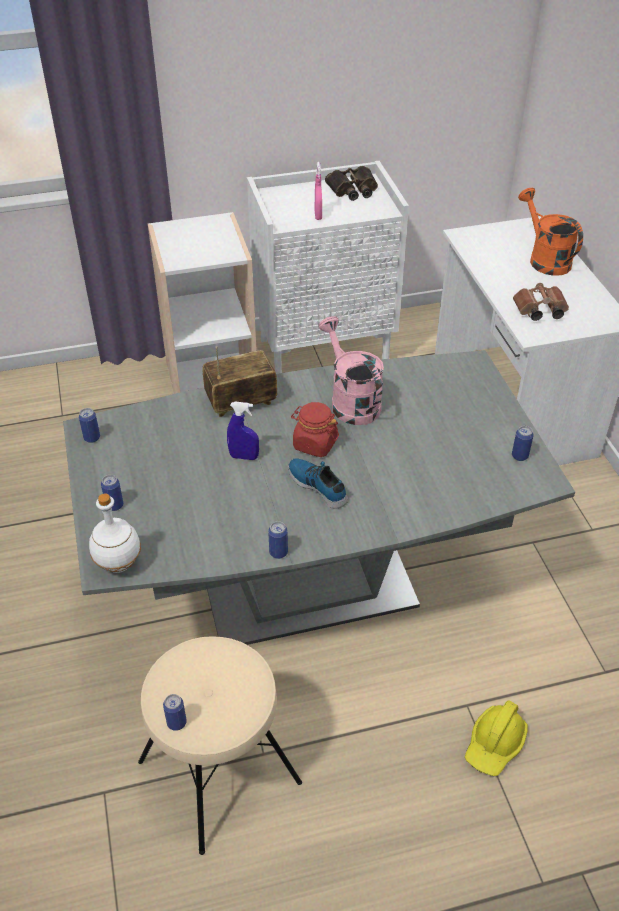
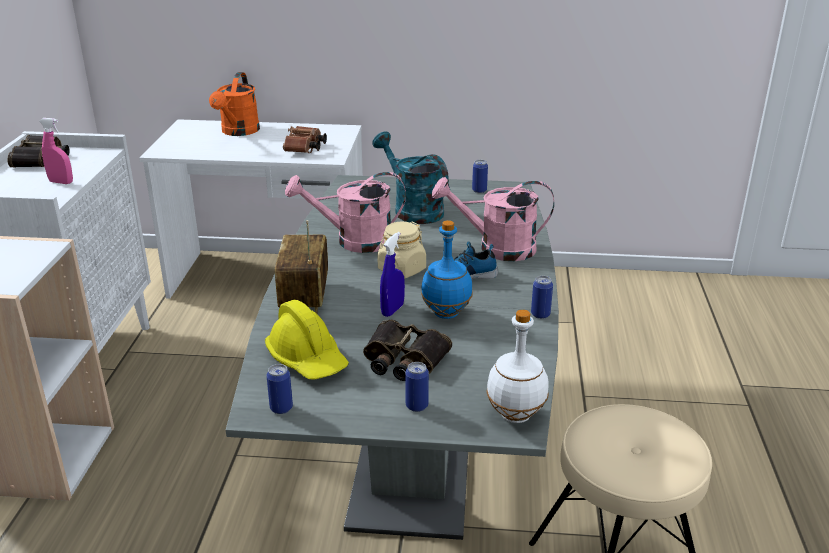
camera: 70 degrees left, 15 degrees down
can [163,694,187,731] -> none
red jar [291,402,339,457] -> beige jar [377,221,426,279]
yellow hard hat [465,700,528,776] -> yellow hard hat moved to [265,300,349,380]
orange watering can [518,188,583,276] -> orange watering can turned 75 degrees counterclockwise [209,72,260,136]
none -> binoculars [363,320,452,381]
none -> turquoise watering can [372,131,449,224]
none -> blue bottle [421,220,473,319]
none -> pink watering can [432,177,554,261]

